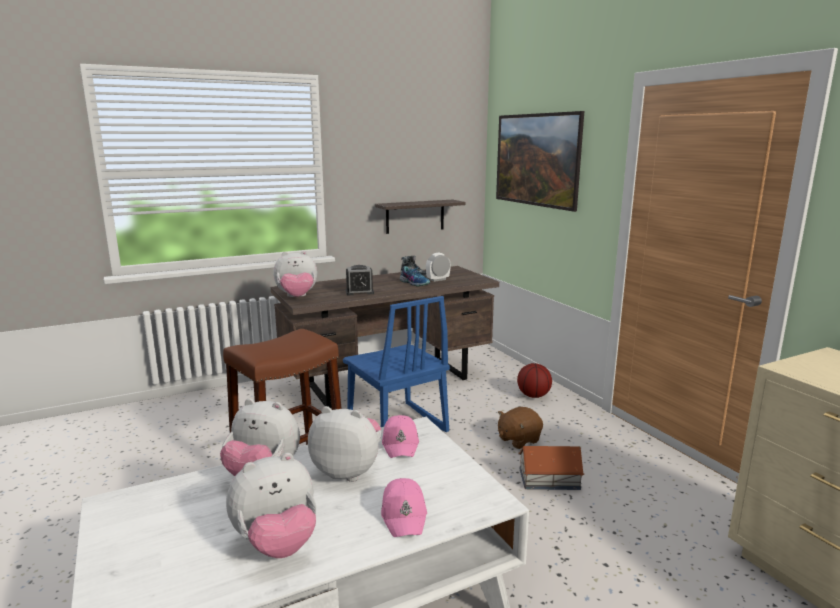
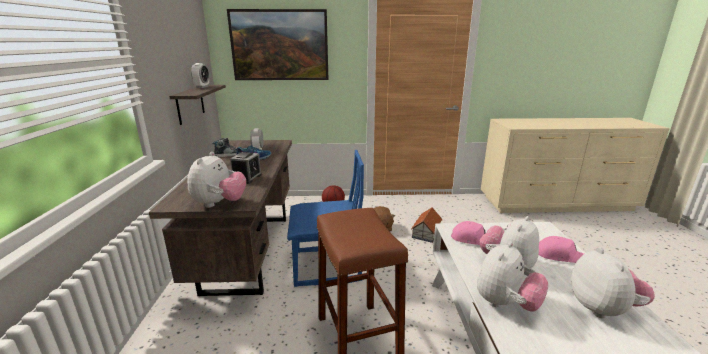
camera: 65 degrees left, 5 degrees up
none -> alarm clock [191,63,209,88]

